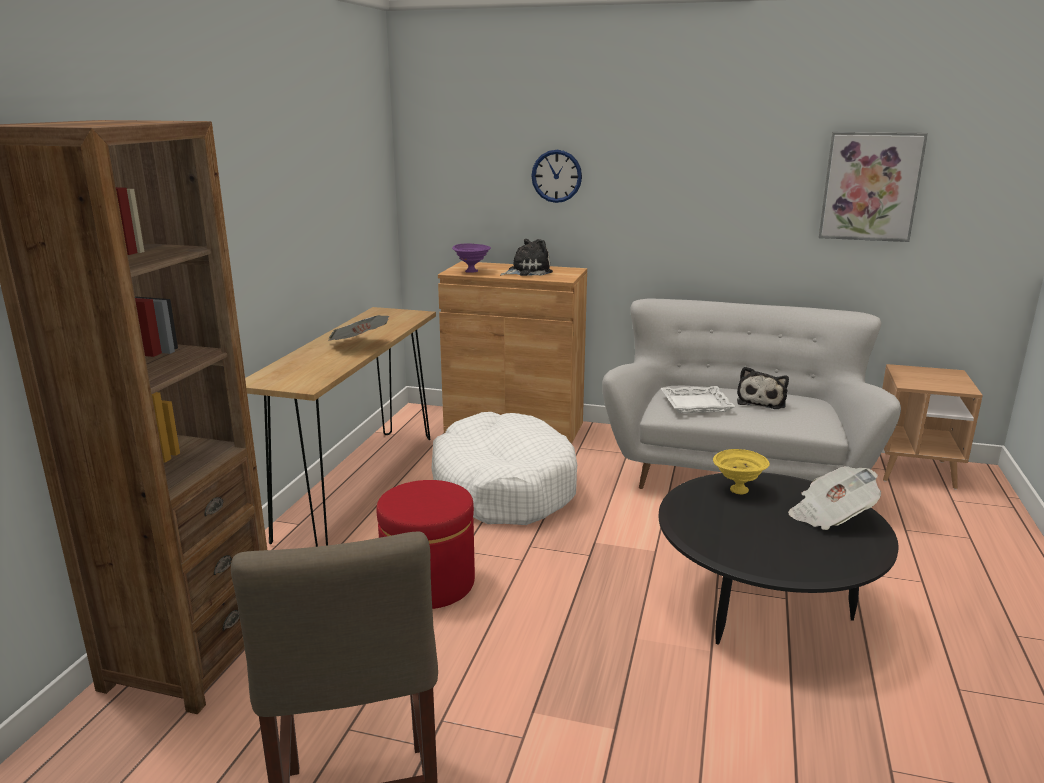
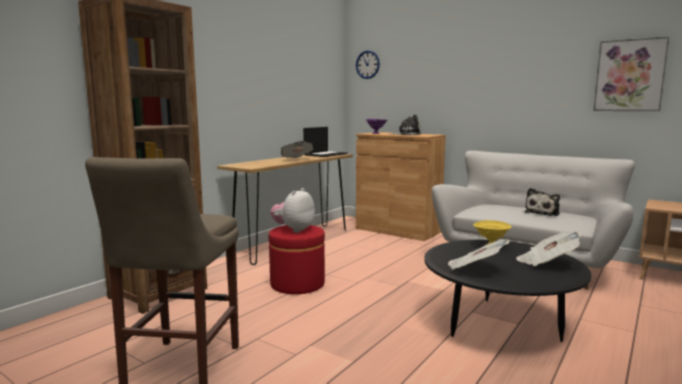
camera: 20 degrees right, 10 degrees down
white dog bed [431,412,577,525] -> none
wall clock [531,150,582,203] -> wall clock moved to [356,50,380,79]
white tray [661,386,736,413] -> none
none -> plush toy [270,188,315,233]
none -> laptop [303,127,347,157]
none -> newspaper [448,239,509,270]

